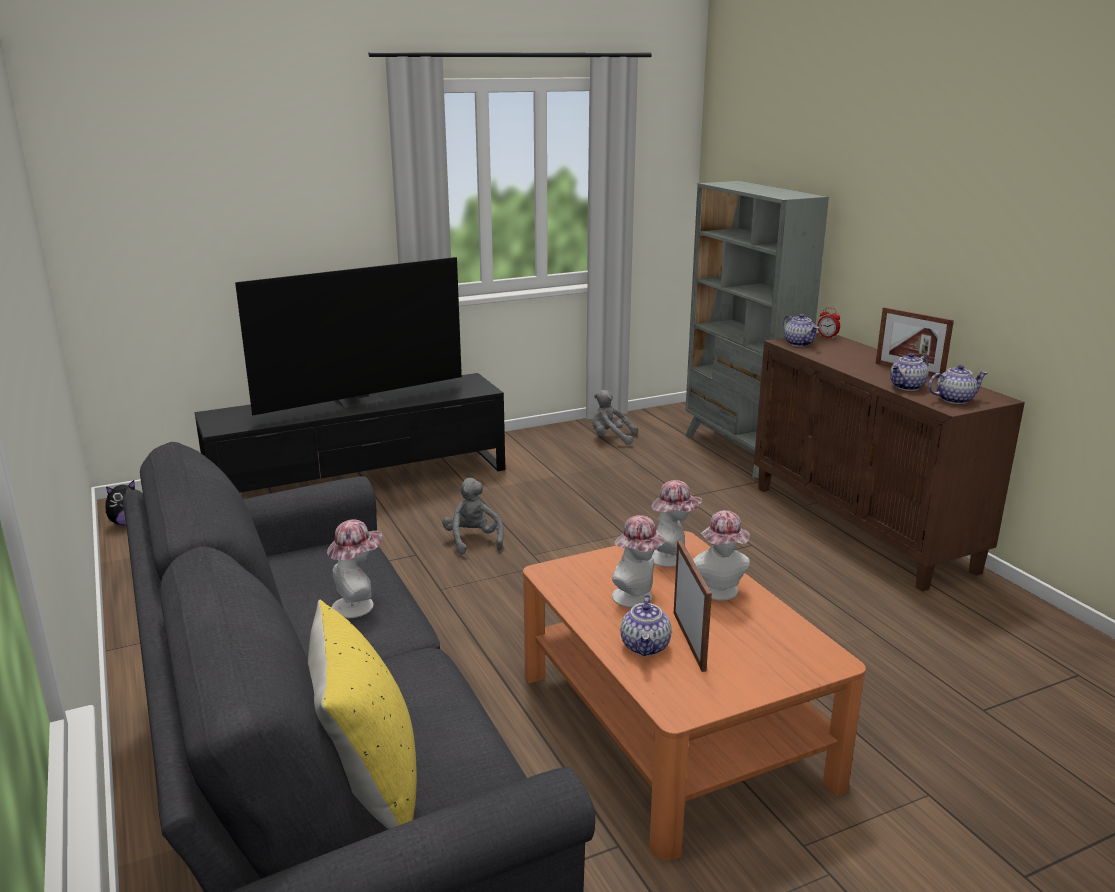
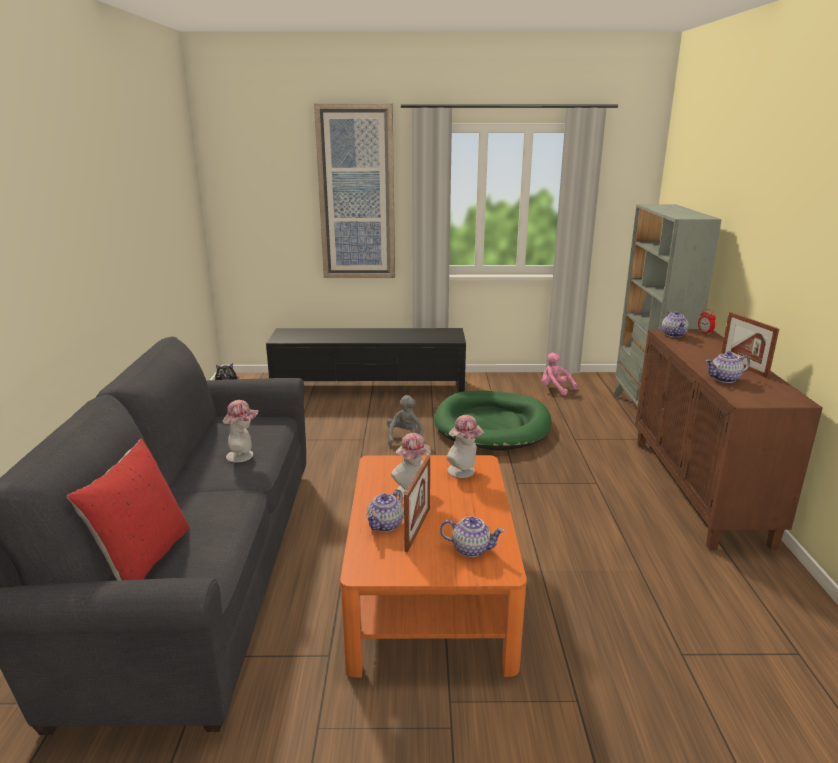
camera: 25 degrees right, 0 degrees up
television [235,257,462,415] -> none
yellow pillow [308,600,417,830] -> red pillow [67,438,190,581]
grey plush toy [592,390,638,445] -> pink plush toy [542,353,577,395]
hat [693,510,750,600] -> none
teapot [928,365,988,404] -> teapot moved to [440,516,505,557]
none -> picture [314,103,395,278]
none -> green dog bed [434,391,552,451]

